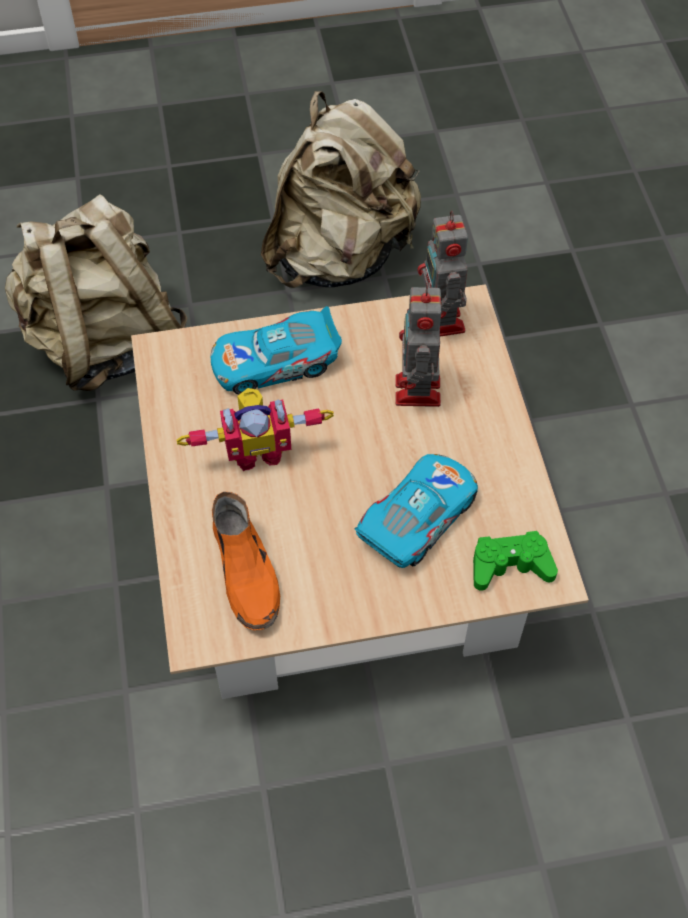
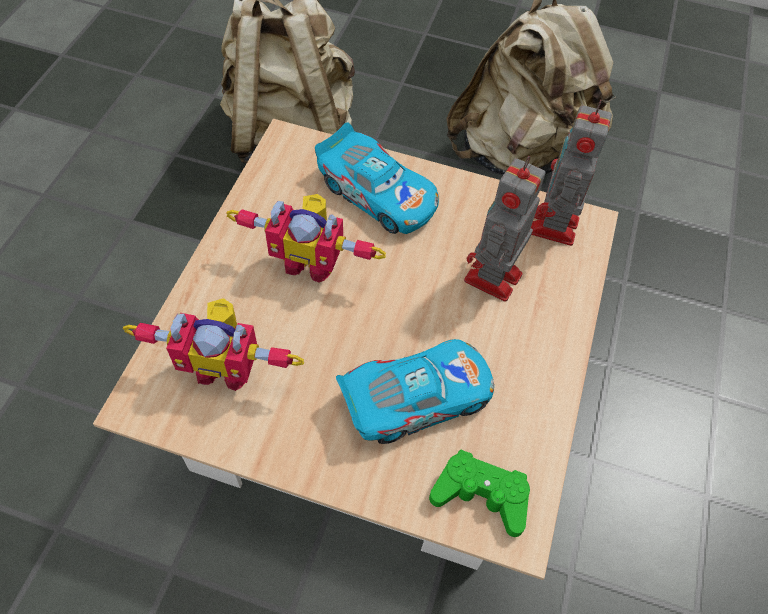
camera: 25 degrees right, 0 degrees up
toy car [210,306,342,394] -> toy car turned 150 degrees counterclockwise [315,122,439,234]
orange shoe [212,492,280,630] -> toy robot [123,298,304,391]

